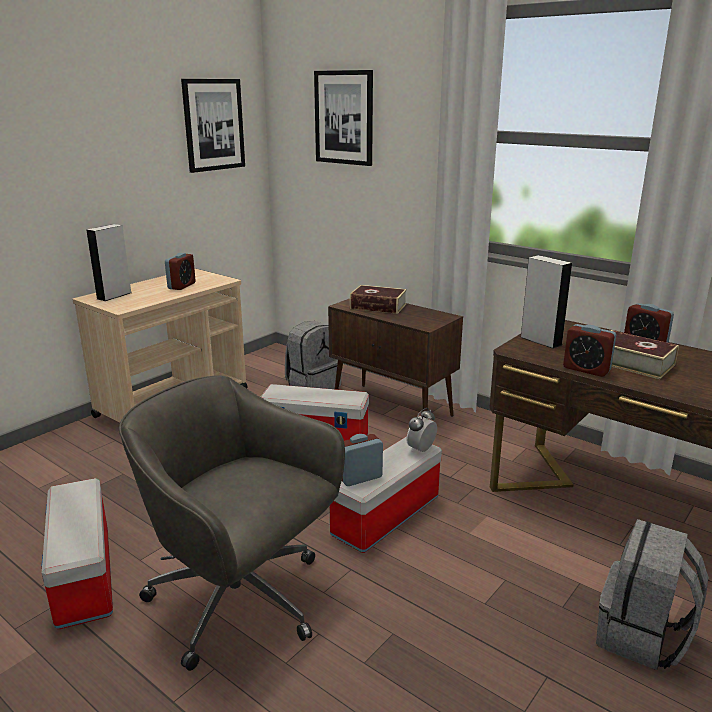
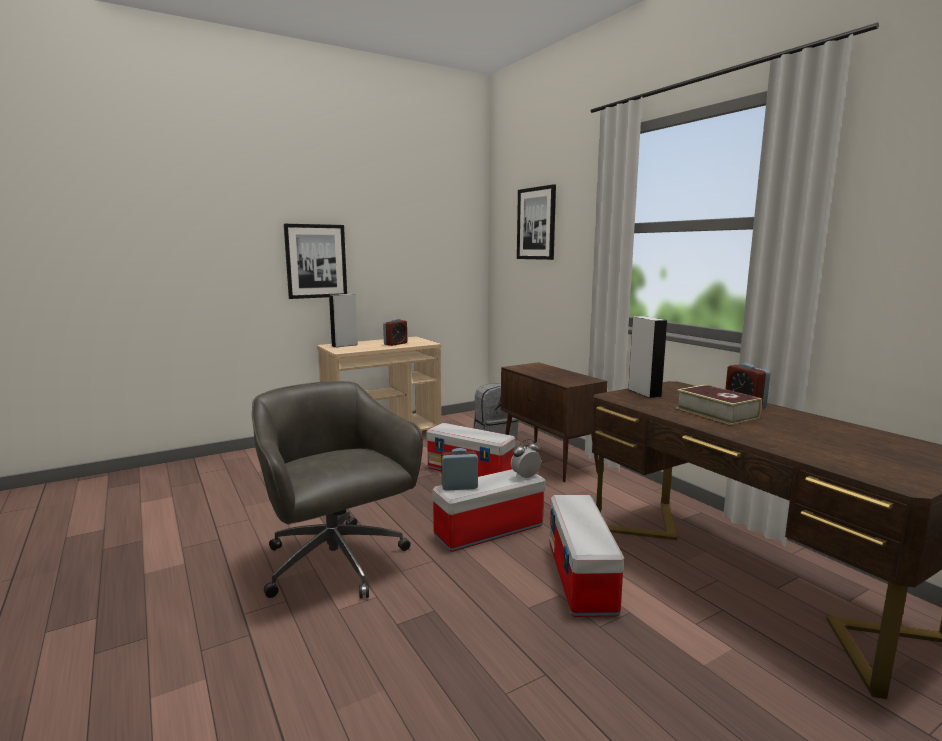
camera: 20 degrees right, 10 degrees down
storage box [41,478,113,629] -> storage box moved to [550,495,624,617]
picture [181,79,245,173] -> picture moved to [284,224,347,299]
book [350,285,407,314] -> none
alarm clock [563,324,616,377] -> none
grey backpack [596,519,709,670] -> none

